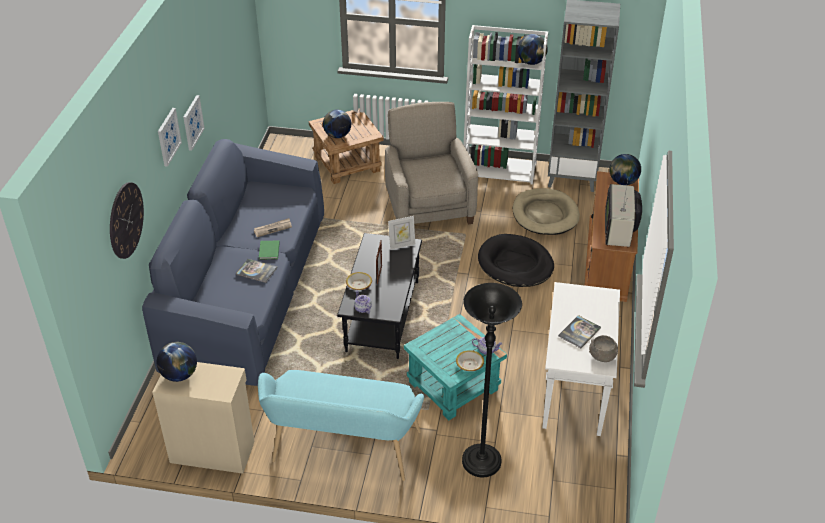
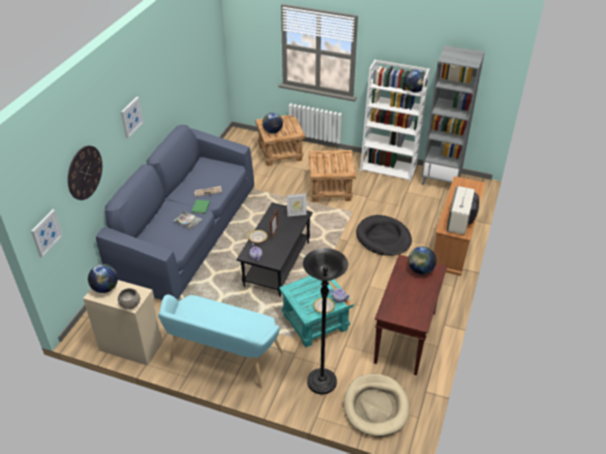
camera: 10 degrees right, 0 degrees up
picture [183,95,205,151] -> picture moved to [31,209,63,257]
beige armchair [385,102,478,224] -> brown side table [309,150,356,202]
beige dog bed [513,188,580,235] -> beige dog bed moved to [344,374,410,437]
white console table [542,282,620,436] -> brown console table [374,255,447,375]
book [558,315,601,348] -> none
grey bowl [589,335,618,362] -> grey bowl moved to [118,288,141,309]
globe [609,154,641,185] -> globe moved to [408,246,436,275]

